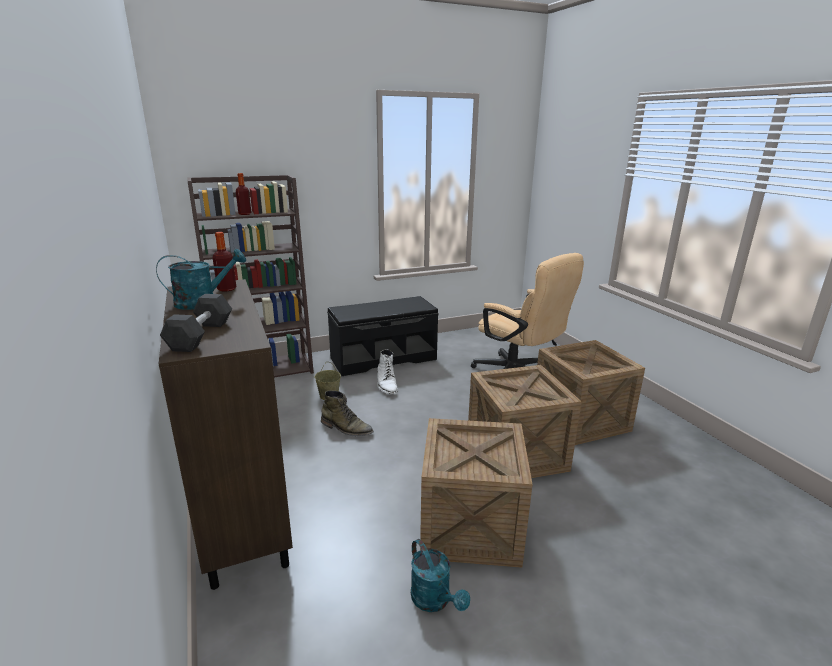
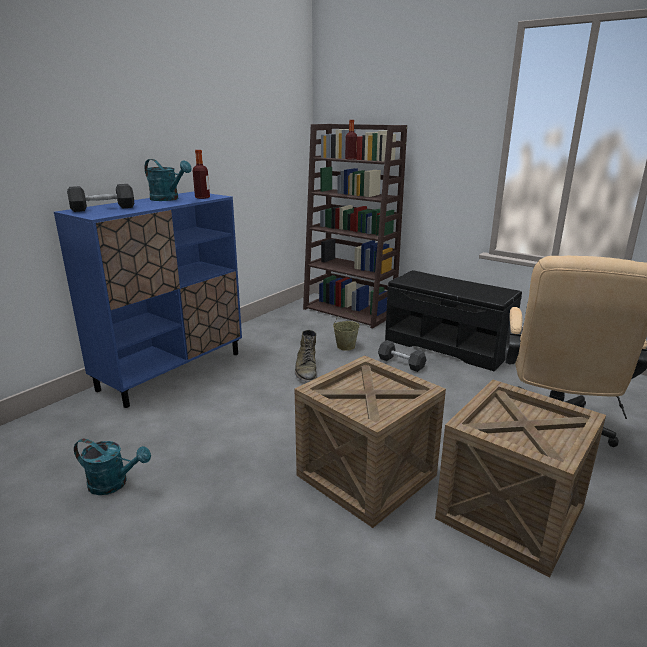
camera: 60 degrees right, 0 degrees up
brown cabinet [159,279,293,590] -> blue cabinet [54,191,242,408]
white boot [377,349,398,394] -> black dumbbell [378,340,426,372]
turquoise watering can [411,539,470,612] -> turquoise watering can turned 105 degrees counterclockwise [74,439,151,495]
crate [420,418,533,568] -> none

